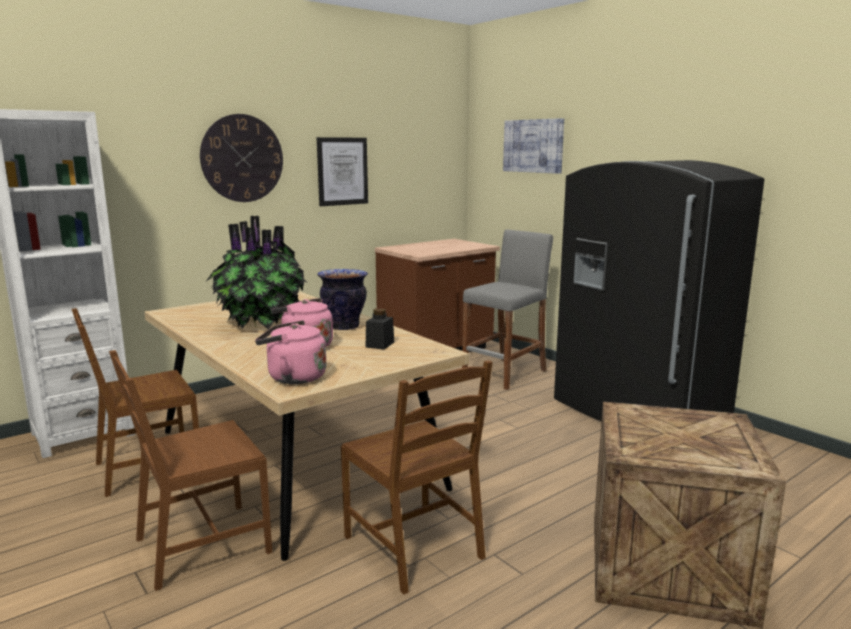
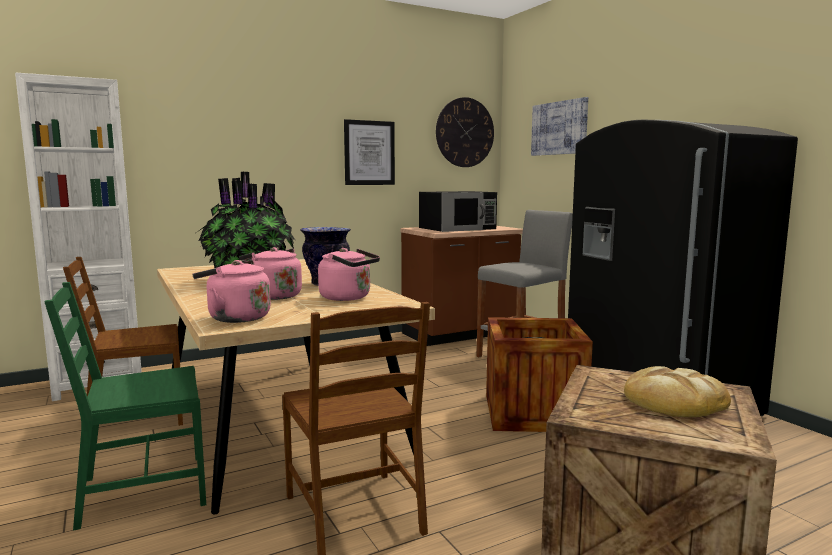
camera: 10 degrees right, 5 degrees down
brown chair [109,350,272,591] -> green chair [44,282,206,531]
wall clock [200,114,283,202] -> wall clock moved to [436,97,494,167]
black jar [365,308,394,350] -> pink kettle [318,248,380,301]
none -> black microwave [419,191,497,232]
none -> crate [486,317,593,432]
none -> bread [624,366,731,417]

